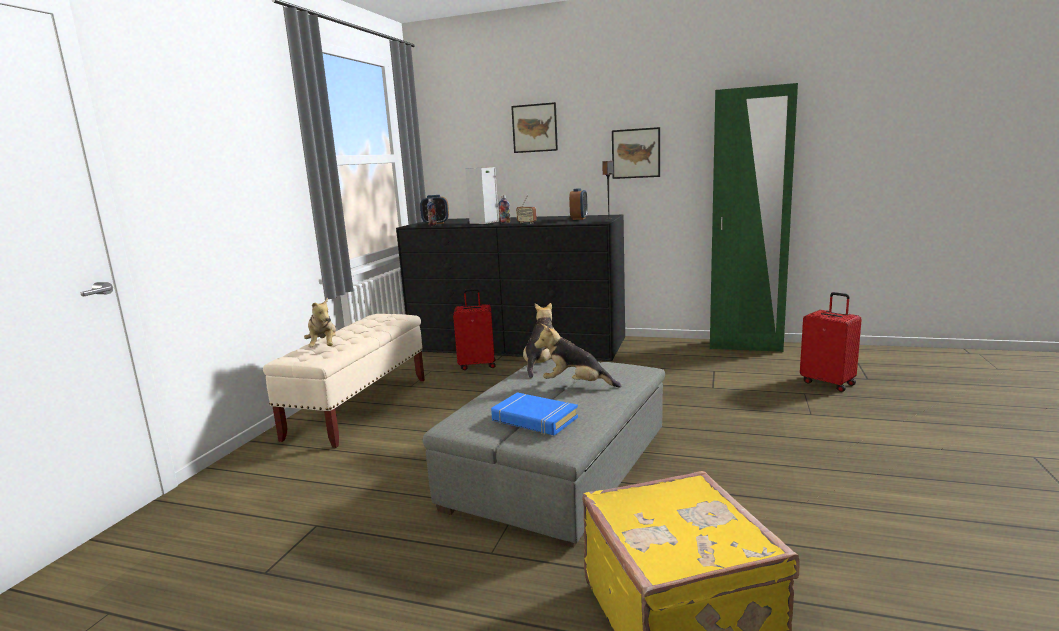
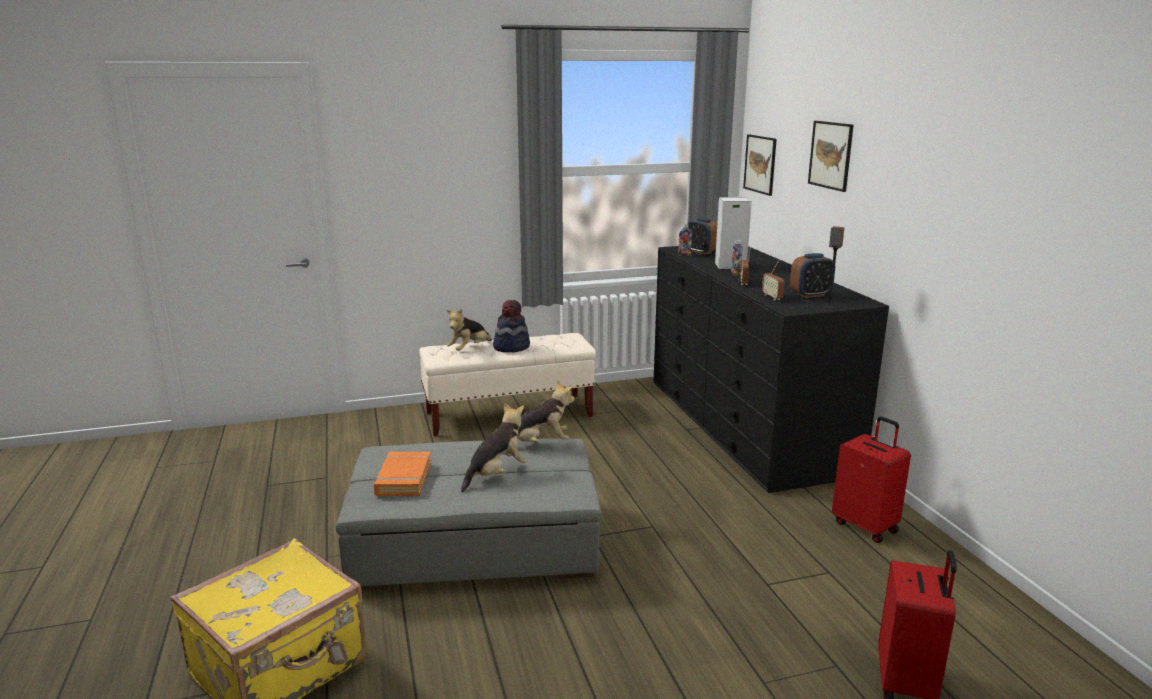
camera: 55 degrees right, 5 degrees up
red suitcase [453,289,495,370] -> red suitcase moved to [832,416,911,543]
blue book [491,392,578,435] -> orange book [374,452,431,496]
plush toy [534,324,621,388] -> plush toy turned 60 degrees clockwise [461,403,528,493]
picture [612,127,660,179] -> picture moved to [743,135,777,196]
green wardrobe [710,83,798,352] -> none
none -> hat [493,300,530,352]
none -> radio [762,260,784,300]

